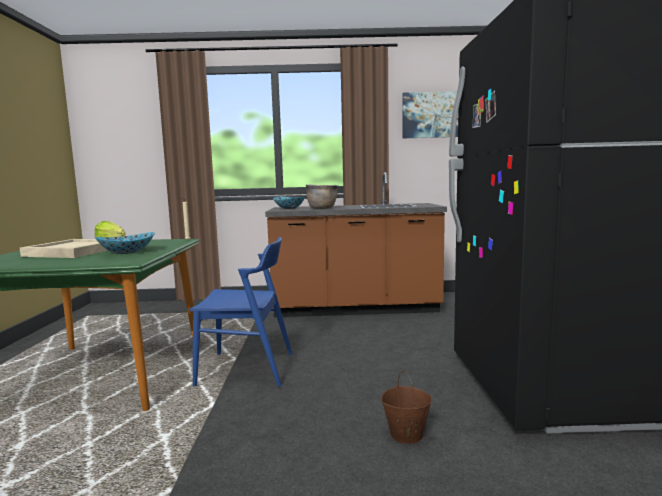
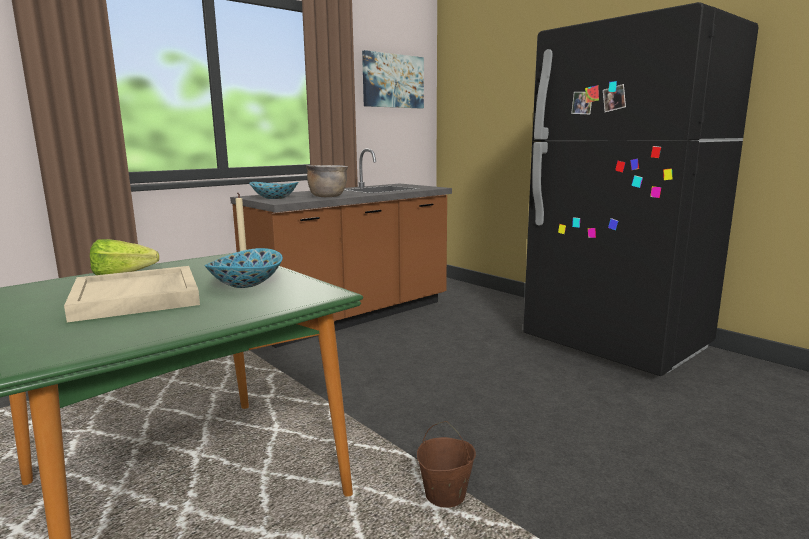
camera: 40 degrees left, 5 degrees up
blue chair [189,237,292,387] -> none
brown bucket [381,371,432,444] -> brown bucket moved to [417,421,476,508]

